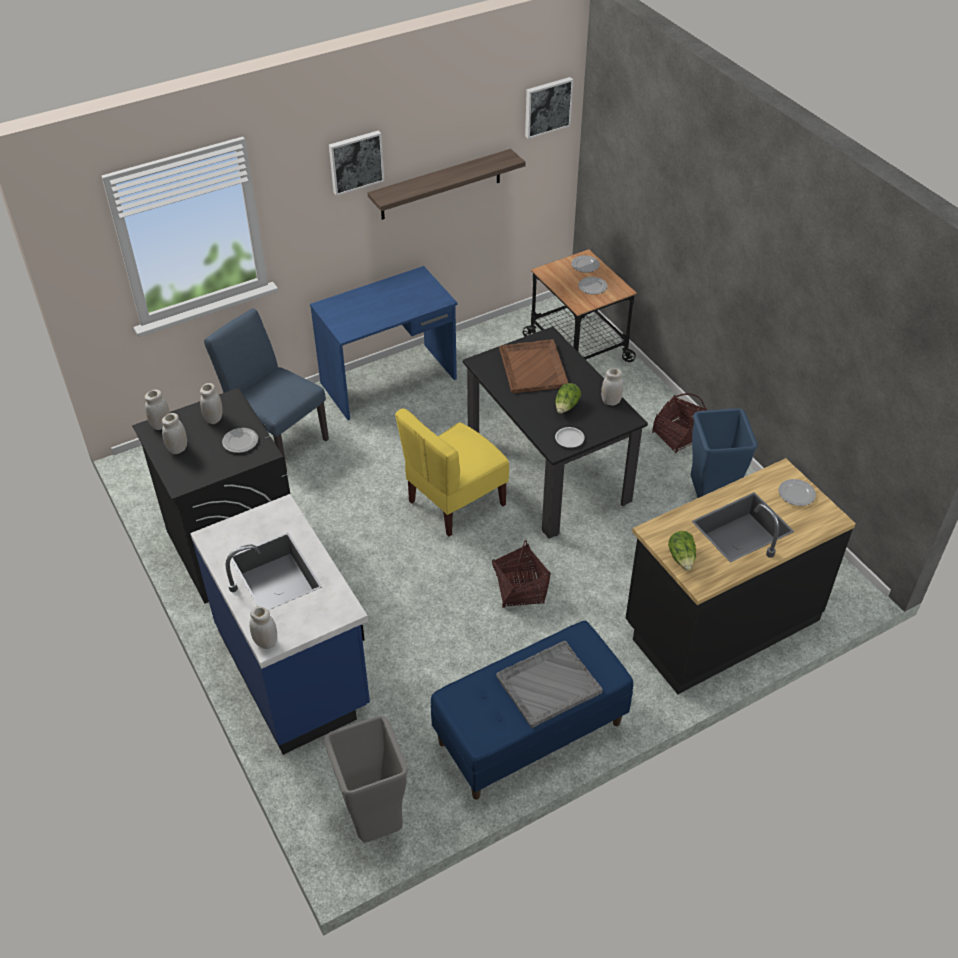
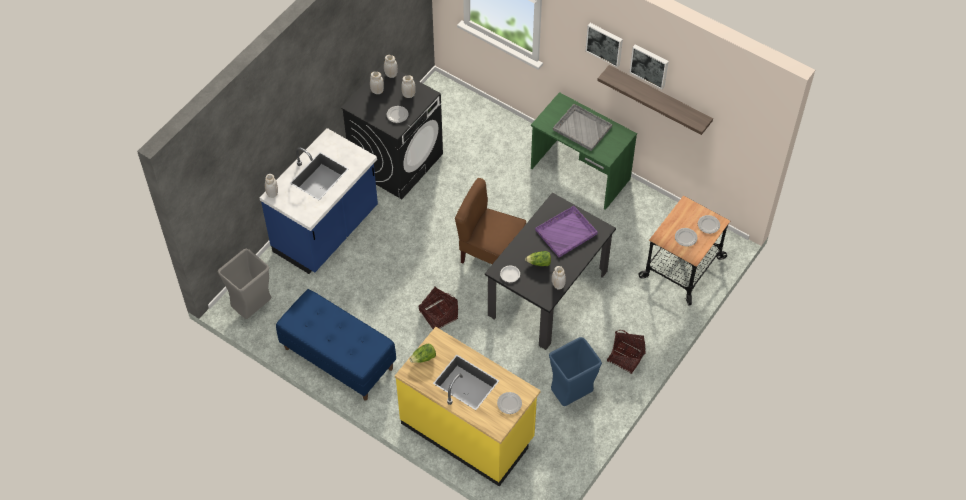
camera: 65 degrees right, 10 degrees up
blue chair [204,308,329,470] -> none
blue desk [310,266,458,420] -> green desk [531,92,637,210]
yellow chair [395,408,509,536] -> brown chair [455,178,526,264]
grey tray [496,641,603,728] -> grey tray moved to [553,104,612,151]
brown tray [499,339,568,393] -> purple tray [535,206,598,257]
picture [525,77,573,139] -> picture moved to [629,44,668,89]
black counter [626,458,856,694] -> yellow counter [395,327,541,486]

